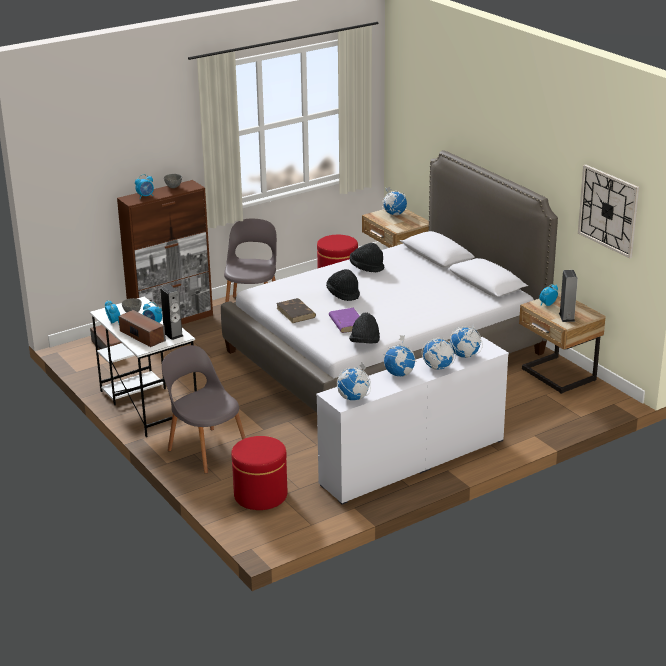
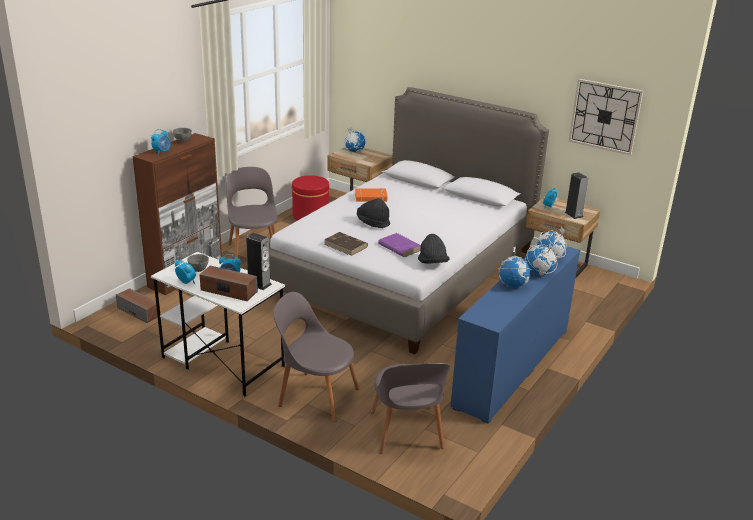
camera: 25 degrees left, 0 degrees up
red ottoman [231,436,287,510] -> grey chair [371,363,450,454]
white dresser [316,337,509,505] -> blue dresser [450,246,580,424]
globe [337,362,371,400] -> none
black hat [350,243,384,272] -> orange book [355,188,388,202]

